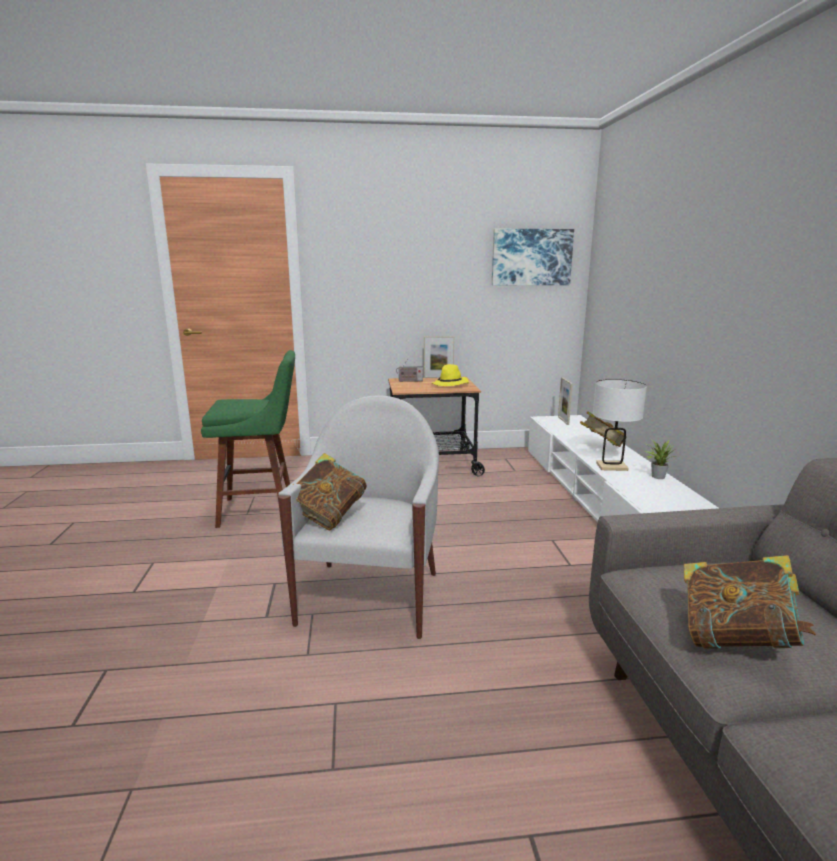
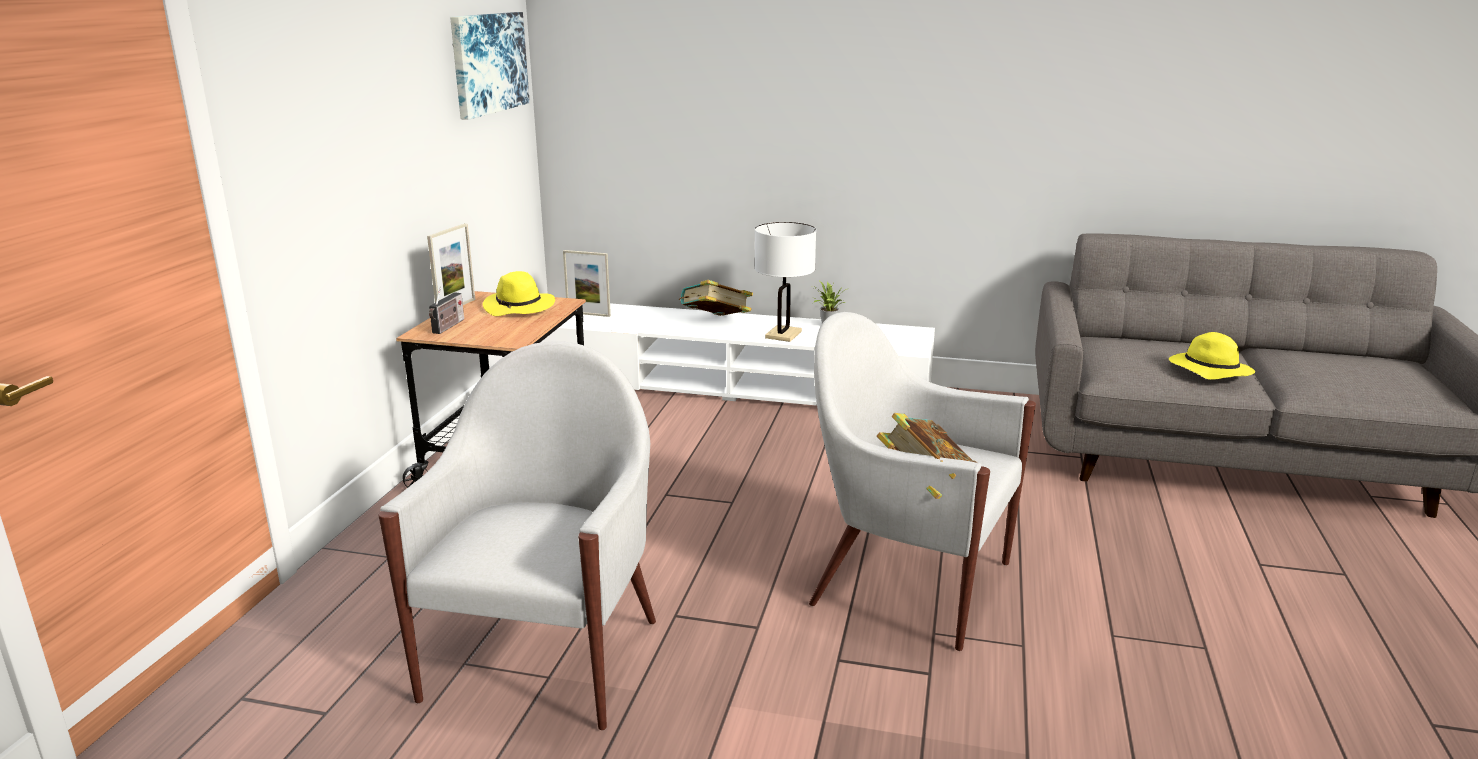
camera: 70 degrees left, 5 degrees up
green stool [201,350,295,528] -> white armchair [379,341,656,730]
book [684,555,816,649] -> yellow hat [1169,332,1255,380]

